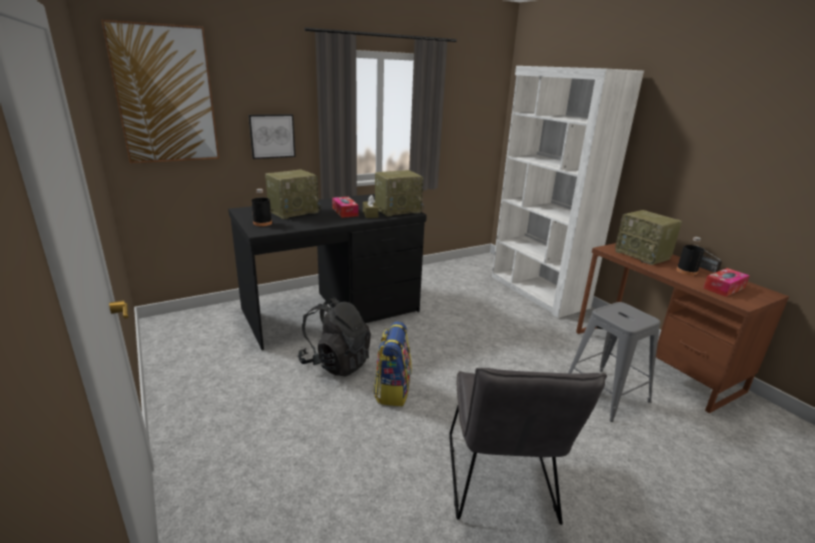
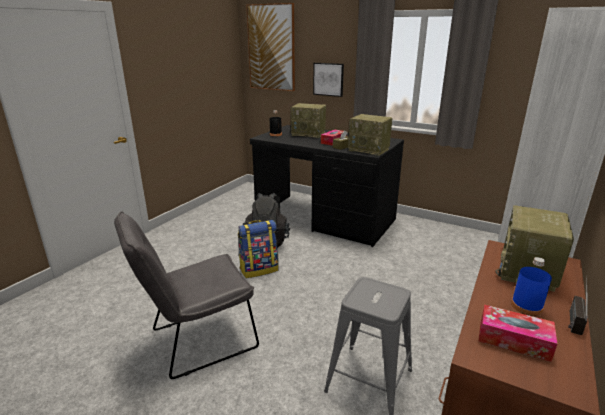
camera: 60 degrees right, 0 degrees up
black bottle [676,237,705,276] -> blue bottle [511,257,552,316]

